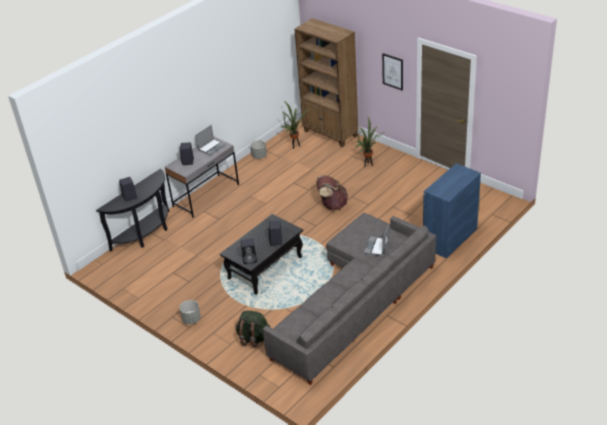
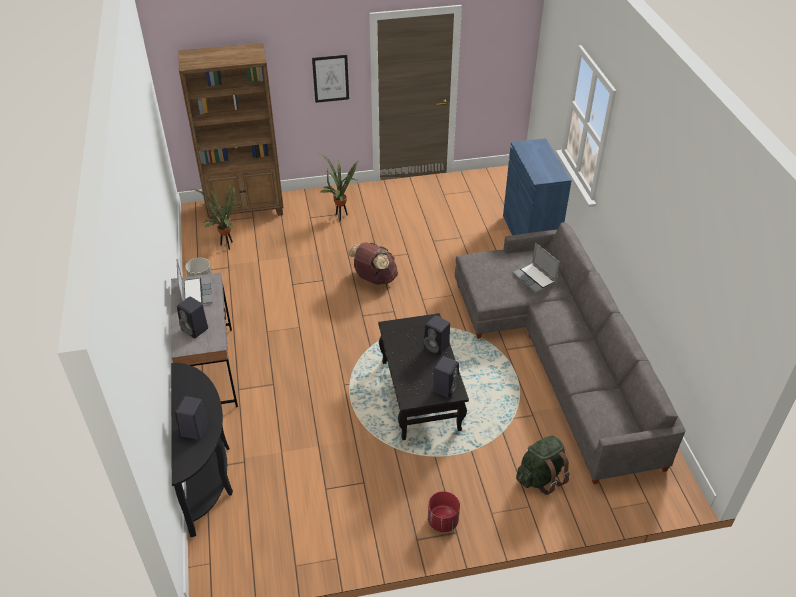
camera: 55 degrees left, 5 degrees up
grey planter [180,300,201,324] -> red planter [428,491,460,532]

